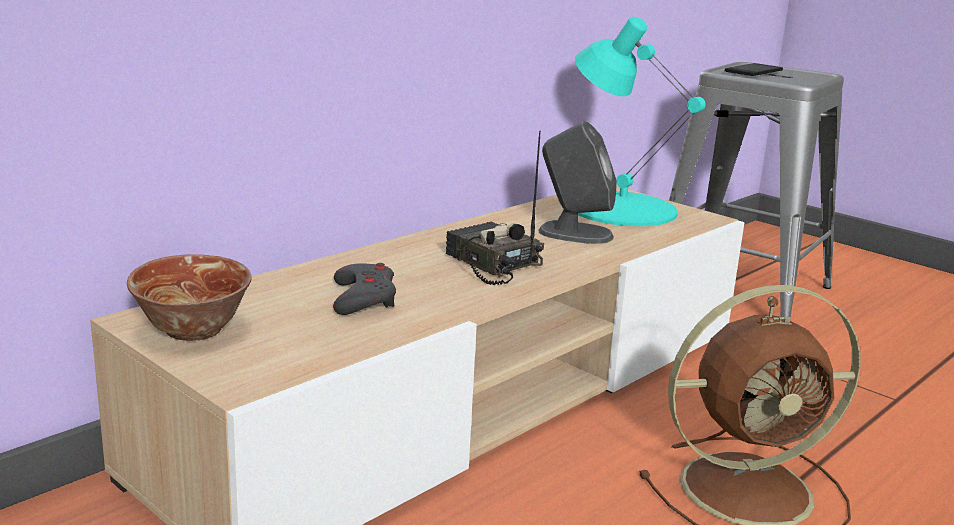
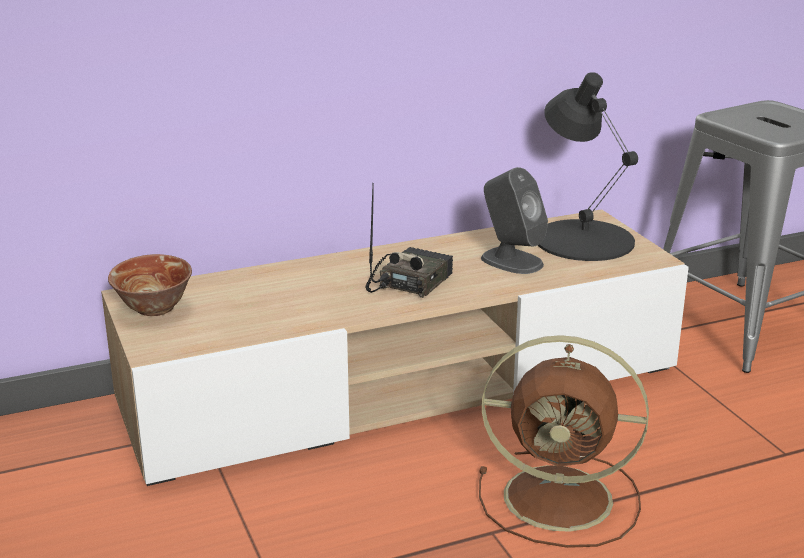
camera: 25 degrees right, 5 degrees up
grey game controller [333,263,396,315] -> none
radio [446,131,544,285] -> radio turned 45 degrees clockwise [366,183,453,298]
turquoise table lamp [575,17,706,226] -> black table lamp [538,72,638,261]
phone [725,63,783,76] -> none

